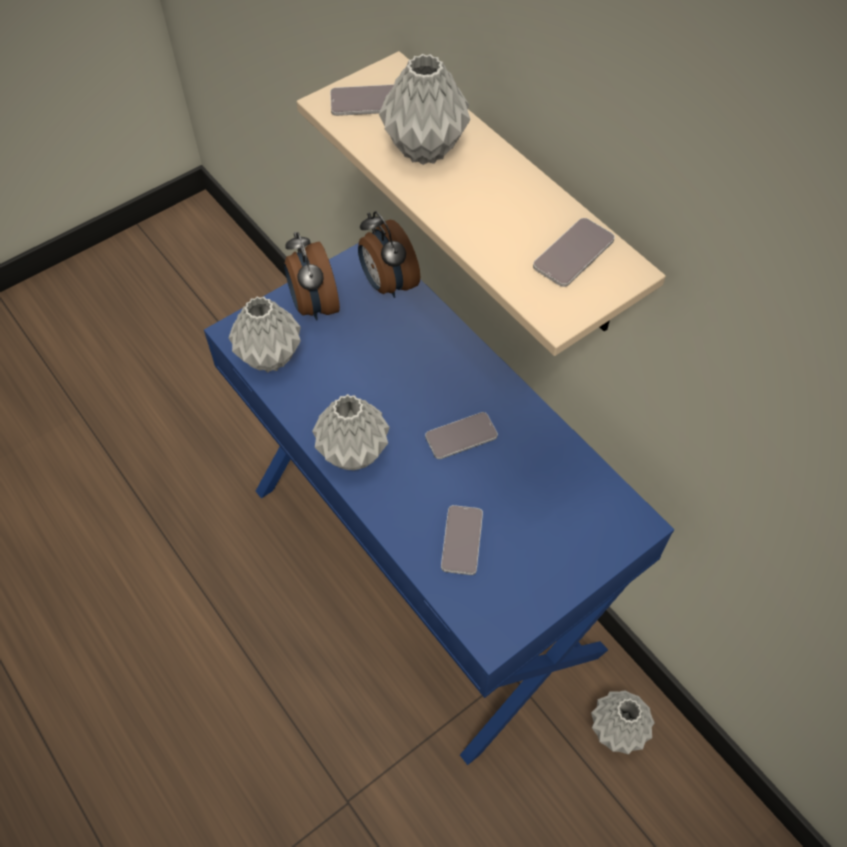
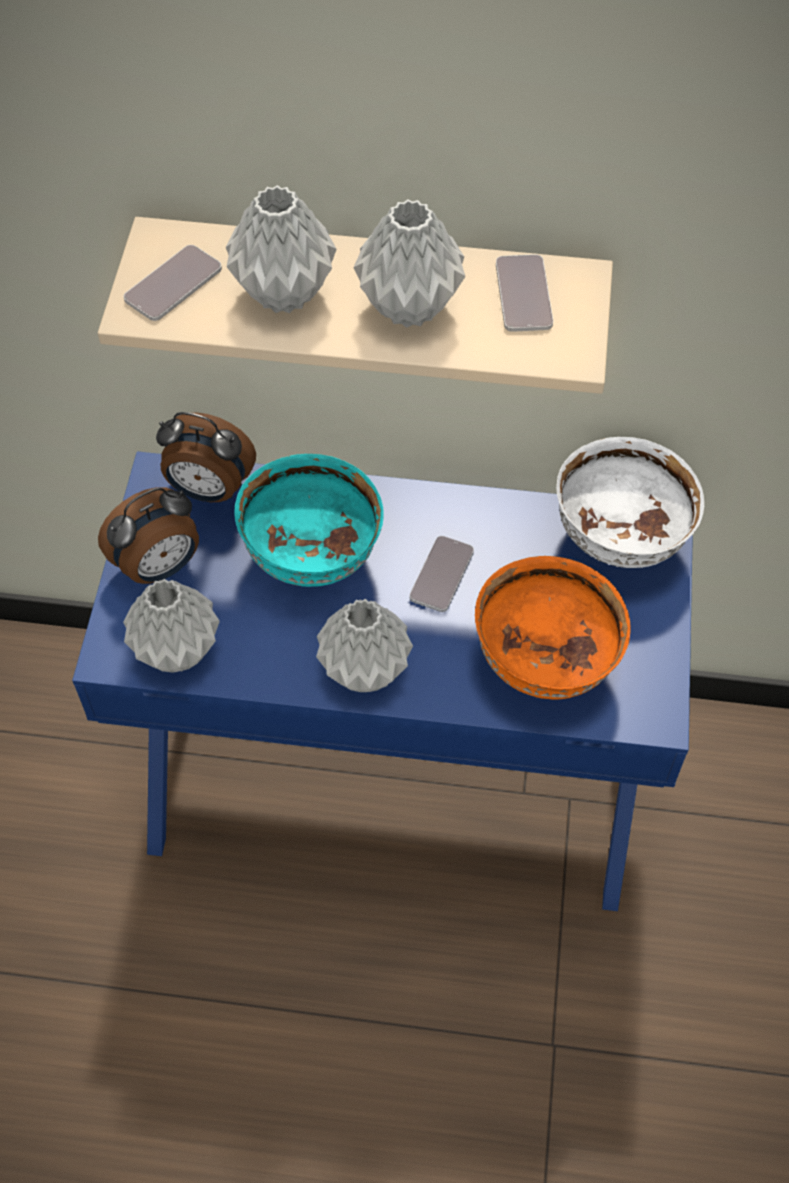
camera: 45 degrees left, 0 degrees up
alarm clock [284,232,340,321] -> alarm clock turned 60 degrees counterclockwise [98,487,199,584]
phone [441,505,483,575] -> orange bowl [475,556,631,700]
grey vase [591,690,655,754] -> grey vase moved to [354,199,465,328]
none -> turquoise bowl [234,454,384,587]
none -> white bowl [556,437,704,568]

